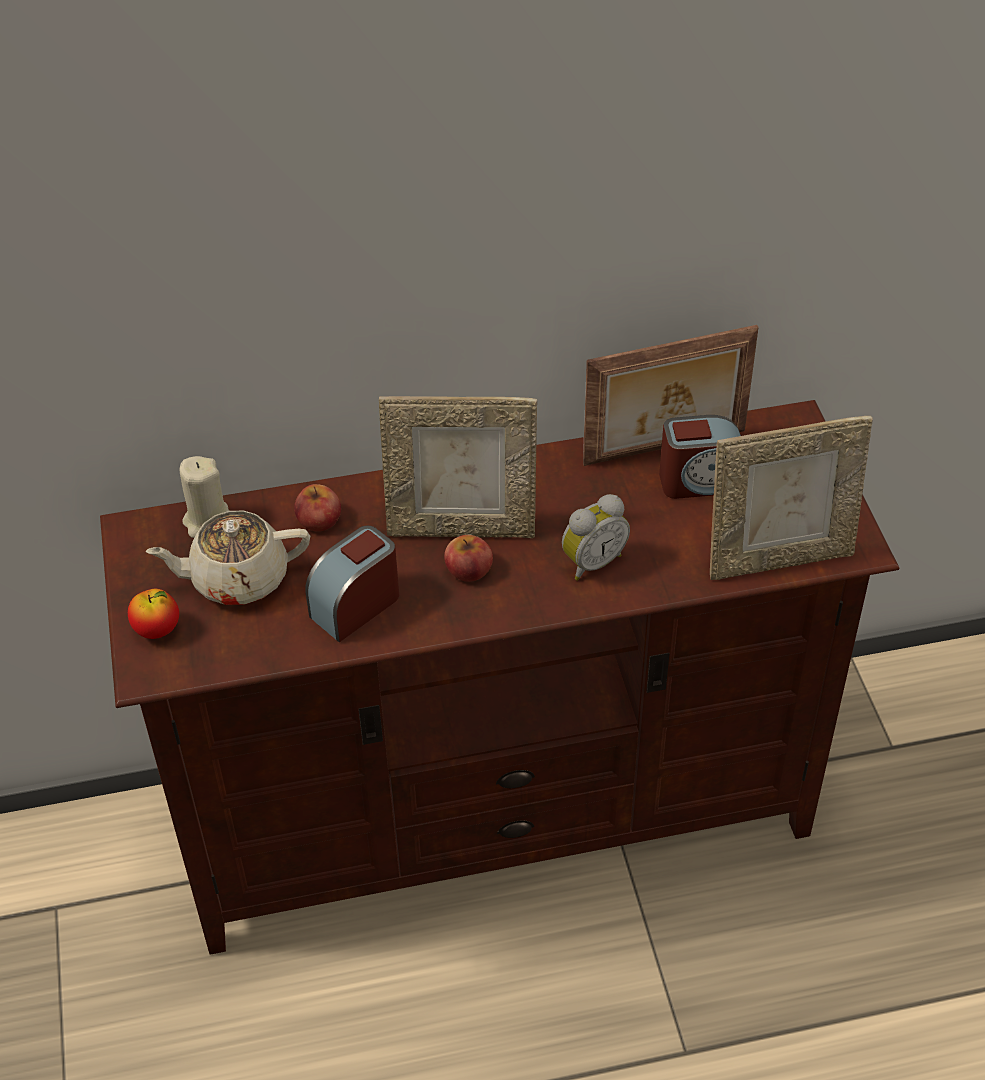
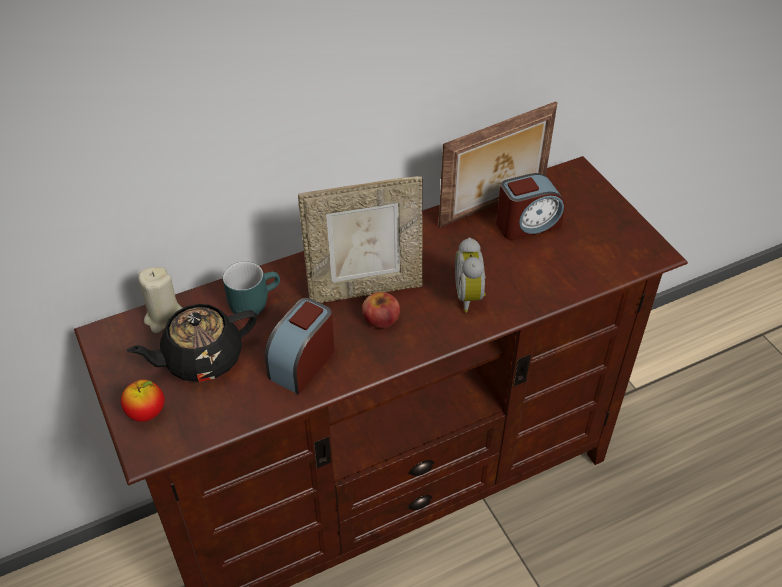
camera: 15 degrees left, 0 degrees up
beige teapot [145,511,310,605] -> black teapot [127,304,257,382]
apple [294,484,341,531] -> turquoise mug [223,261,280,318]
alarm clock [562,494,630,581] -> alarm clock turned 135 degrees clockwise [455,238,486,313]
picture frame [710,416,873,580] -> none

